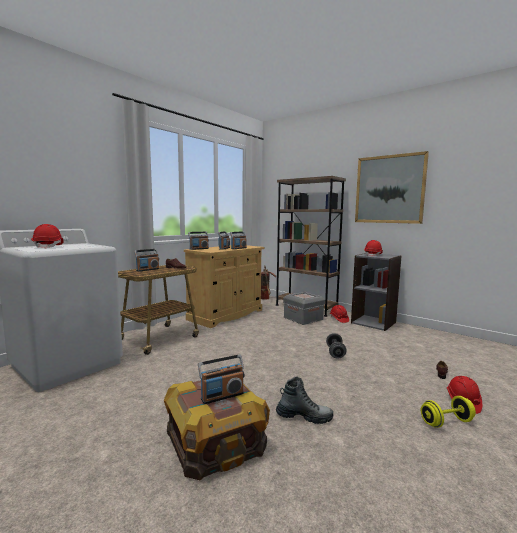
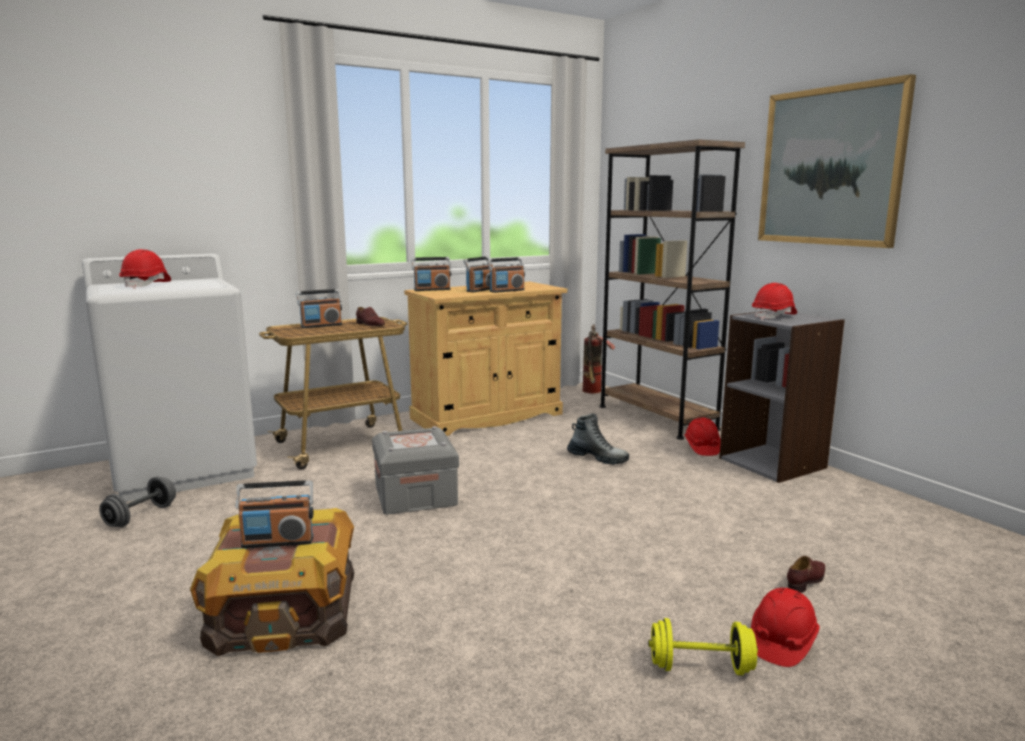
camera: 20 degrees right, 5 degrees up
boot [276,376,333,424] -> boot moved to [567,413,629,465]
grey storage box [283,291,325,325] -> grey storage box moved to [372,426,459,515]
grey dumbbell [326,333,347,359] -> grey dumbbell moved to [99,477,176,527]

